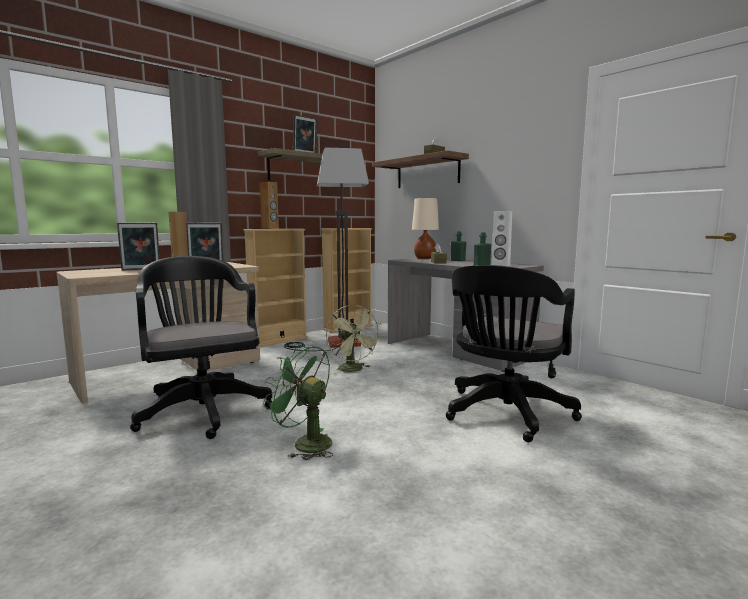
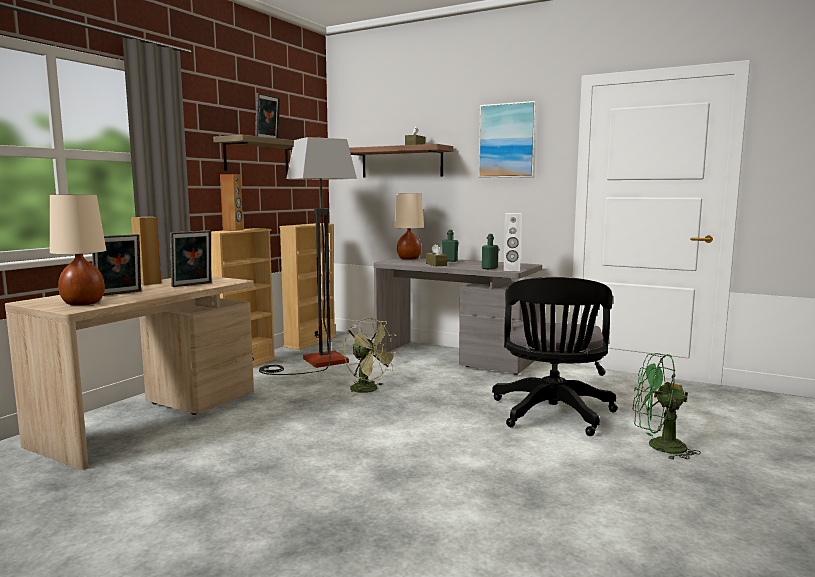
camera: 20 degrees left, 0 degrees up
black office chair [130,256,272,439] -> none
green fan [263,344,333,460] -> green fan moved to [633,353,701,460]
none -> beige table lamp [50,195,106,305]
none -> picture [478,101,537,178]

